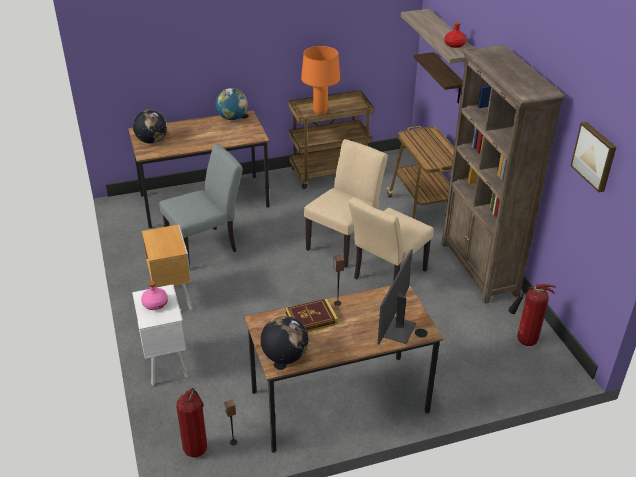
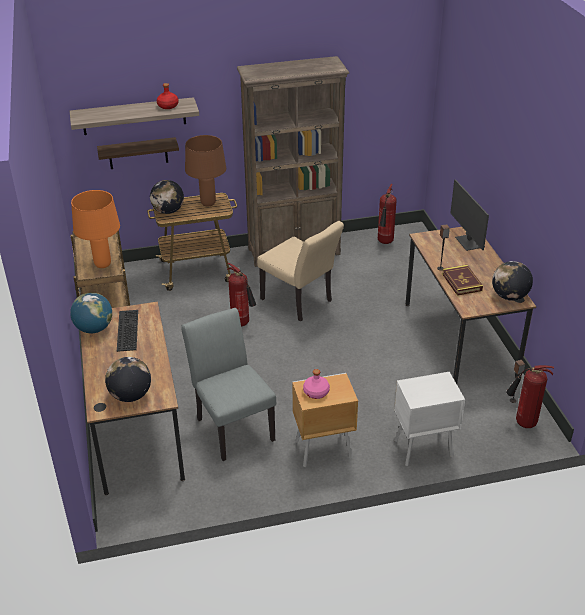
camera: 85 degrees left, 0 degrees up
pink bottle [141,281,168,310] -> pink bottle moved to [303,369,330,399]
beige chair [304,139,388,268] -> fire extinguisher [227,263,256,326]
monitor [378,249,416,345] -> monitor turned 45 degrees clockwise [450,179,489,251]
picture [571,122,616,192] -> none
none -> keyboard [117,310,138,352]
none -> globe [150,180,184,214]
none -> brown table lamp [185,135,226,207]

